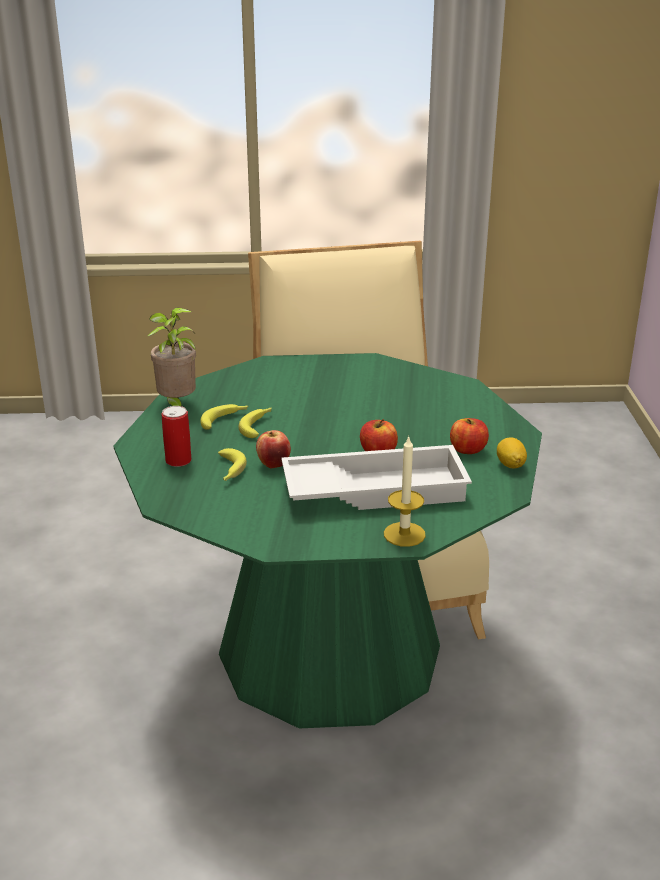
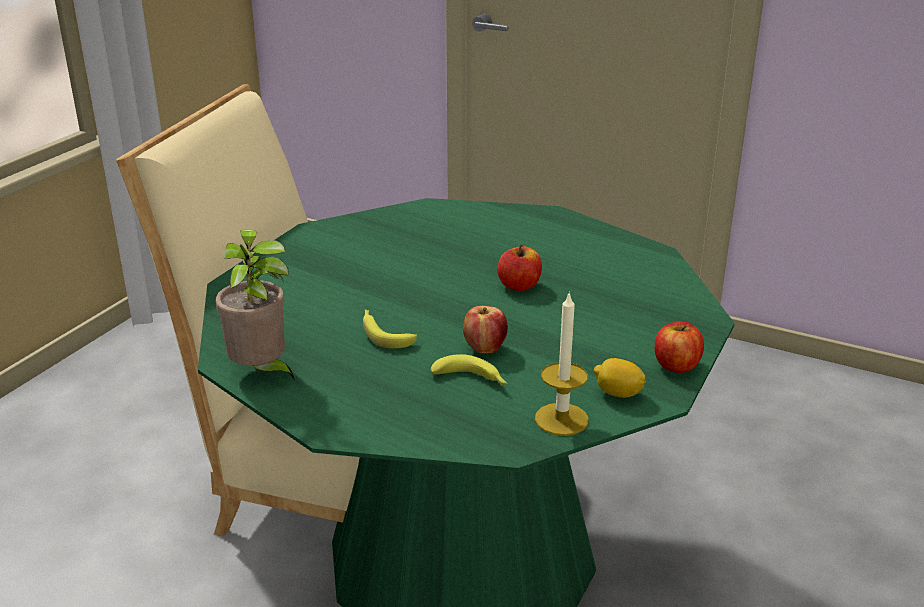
camera: 60 degrees left, 0 degrees up
can [162,406,191,467] -> none
banana [201,404,248,430] -> none
white tray [281,445,472,510] -> none
candle [384,436,426,547] -> candle moved to [535,291,589,436]
apple [450,418,489,454] -> apple moved to [654,321,704,373]
lemon [497,437,527,468] -> lemon moved to [594,358,646,398]

